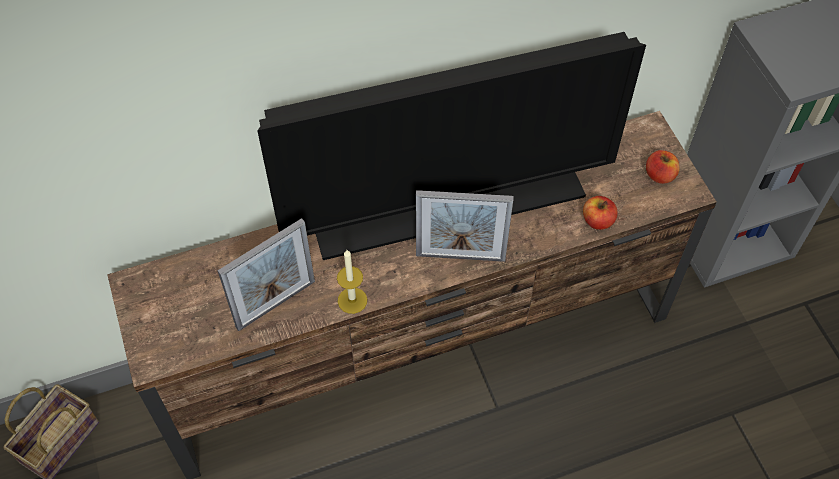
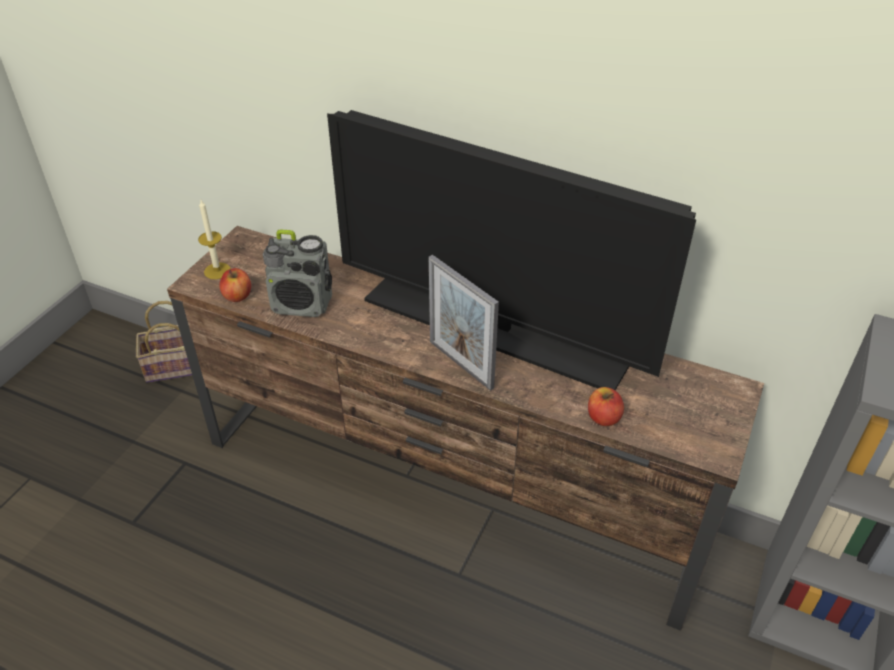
camera: 45 degrees right, 15 degrees down
picture frame [218,218,315,331] -> radio [263,229,332,317]
candle [337,250,367,314] -> candle moved to [198,200,231,279]
apple [646,150,679,184] -> apple moved to [219,268,251,302]

